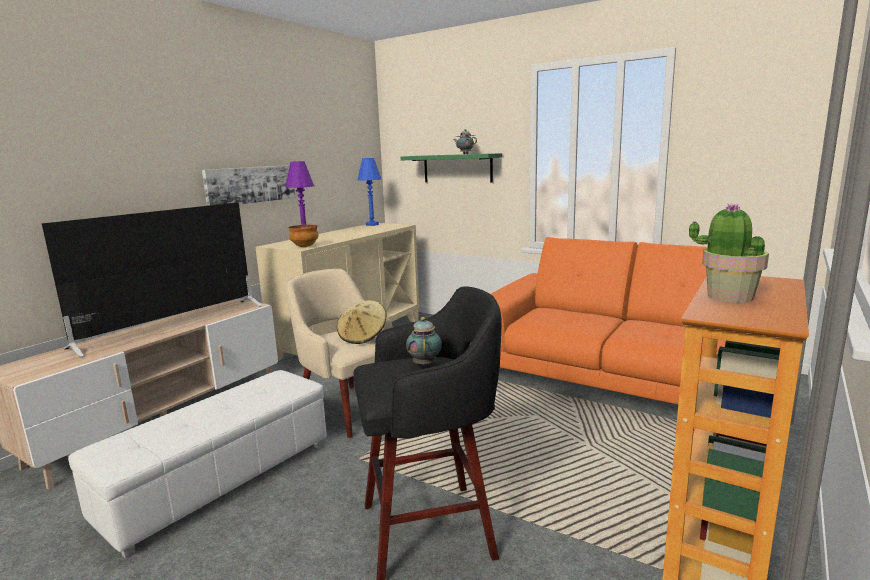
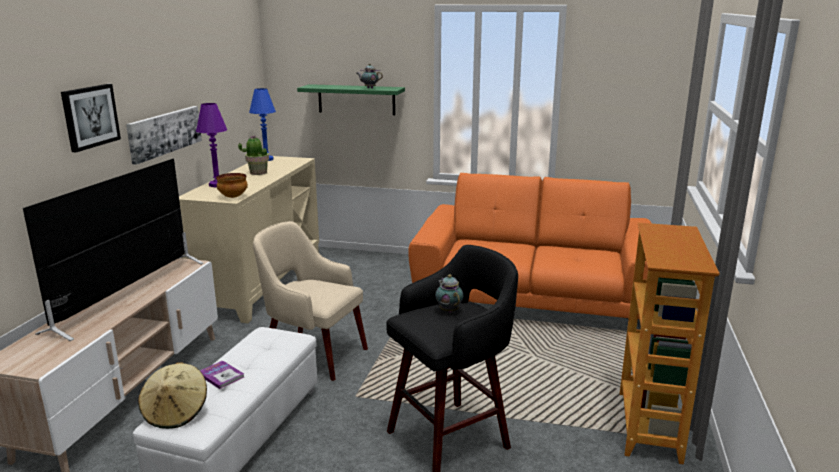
camera: 20 degrees left, 5 degrees up
beige hat [337,300,386,344] -> beige hat moved to [138,362,207,429]
potted plant [689,203,769,303] -> potted plant moved to [238,135,269,175]
none -> picture [61,84,121,152]
none -> book [200,360,244,389]

